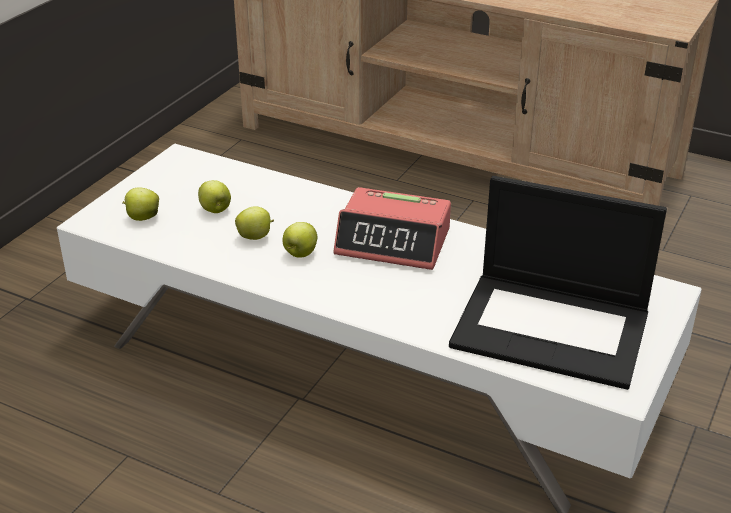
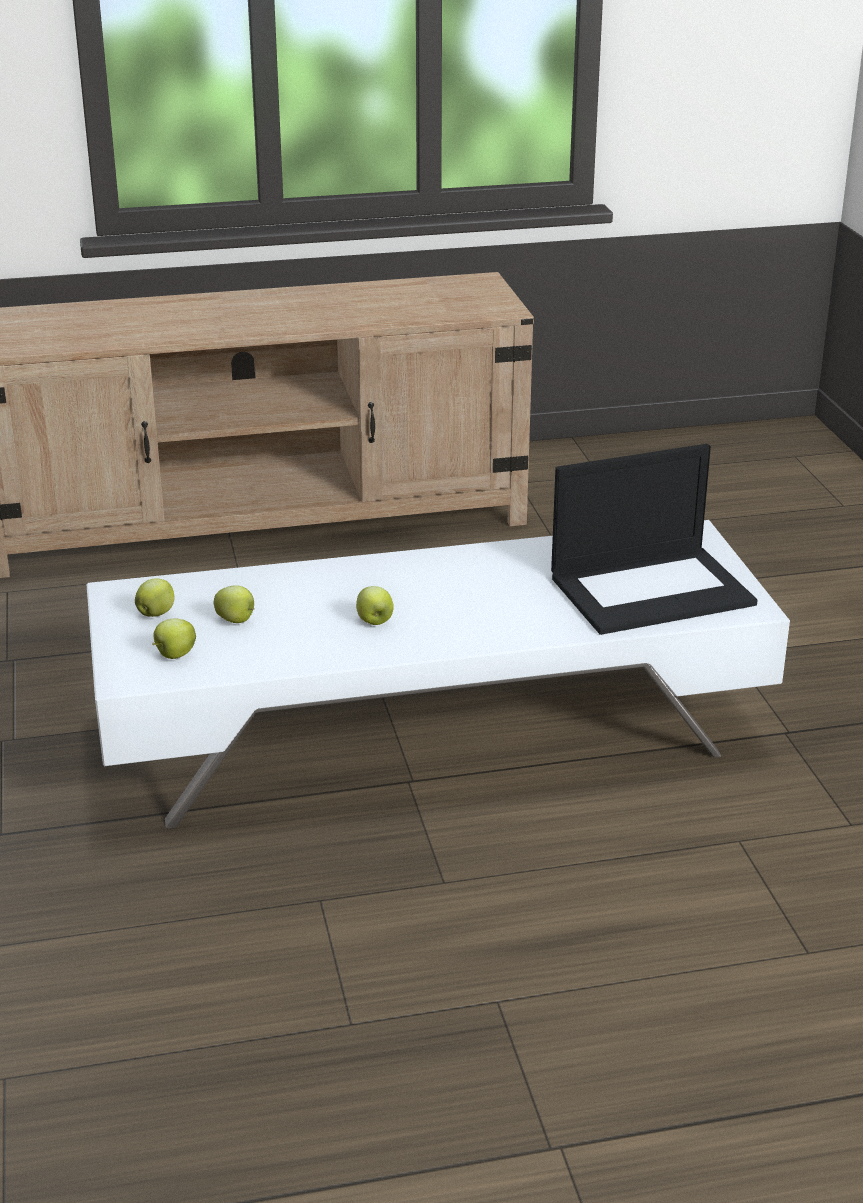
camera: 40 degrees left, 5 degrees down
apple [235,206,274,240] -> apple moved to [135,578,175,617]
alarm clock [334,187,451,270] -> none

